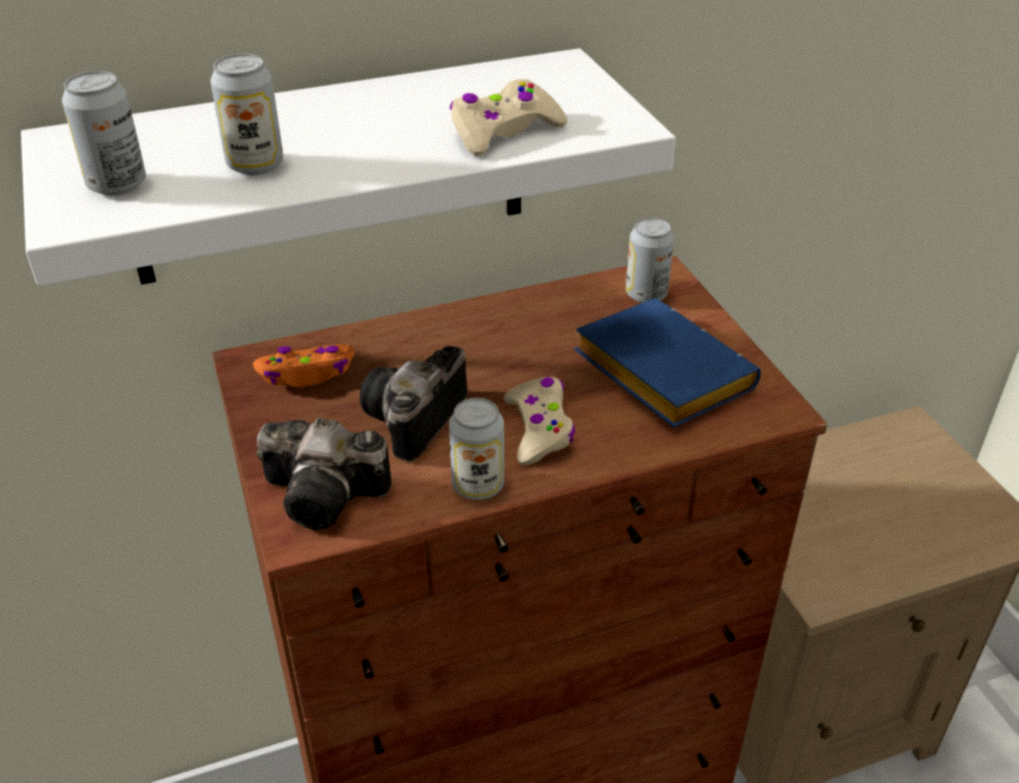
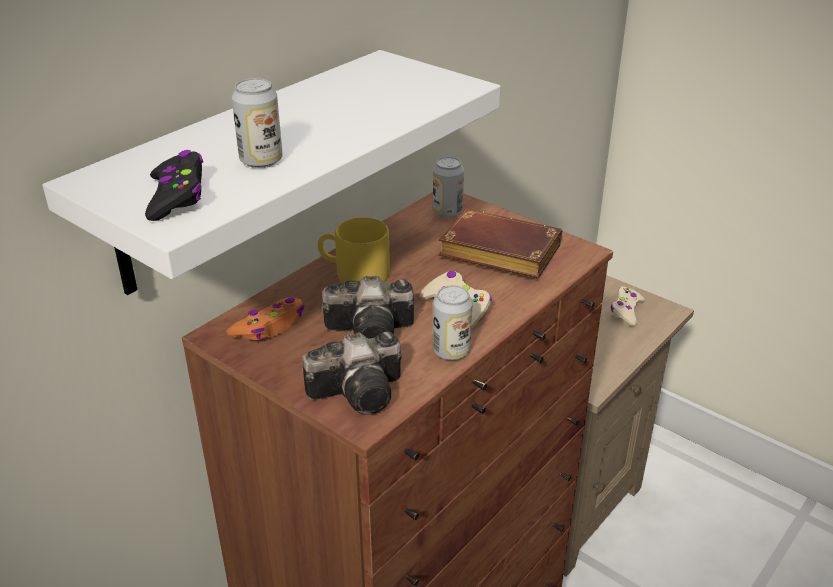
camera: 30 degrees left, 5 degrees down
can [62,71,146,196] -> black game controller [145,150,203,221]
camera [360,346,467,462] -> camera turned 90 degrees counterclockwise [322,276,414,339]
beige game controller [449,79,567,156] -> beige game controller moved to [611,286,645,326]
blue book [574,298,761,428] -> brown book [438,209,562,279]
none -> yellow mug [318,217,390,282]

